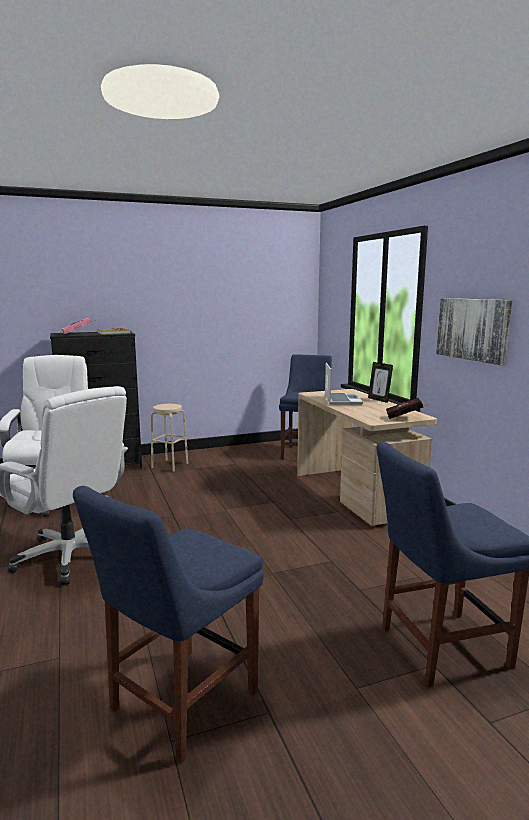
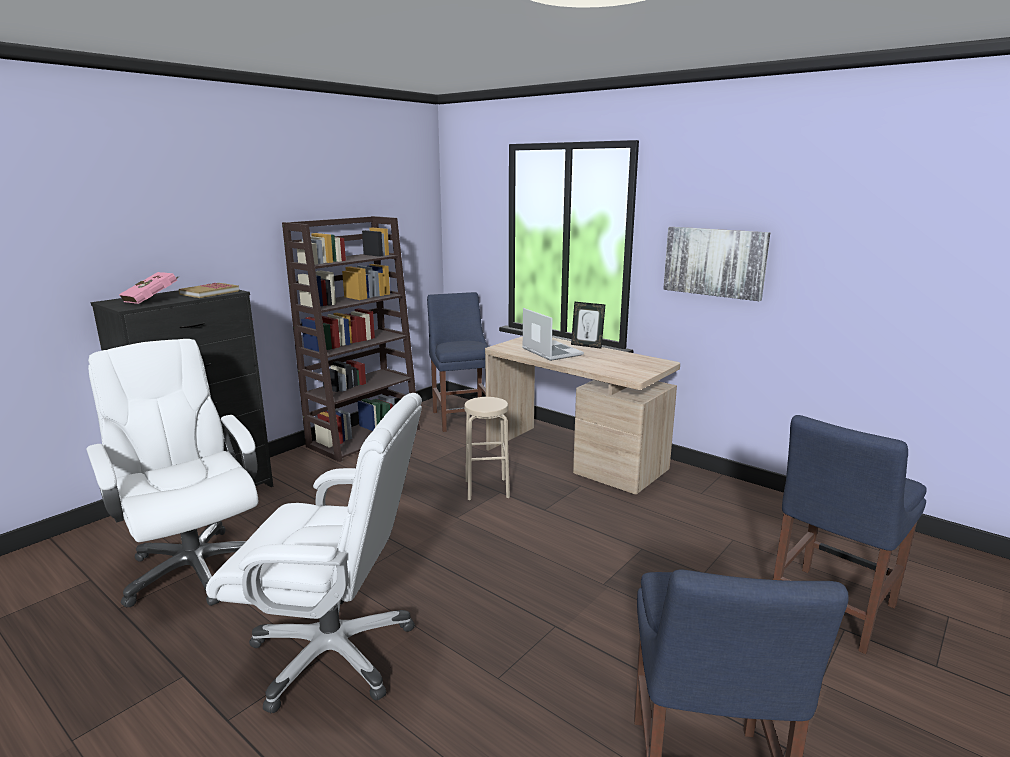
camera: 30 degrees left, 5 degrees up
beige stool [151,404,188,471] -> beige stool moved to [464,397,510,500]
red book [386,398,427,419] -> none
none -> brown bookcase [282,216,420,462]

